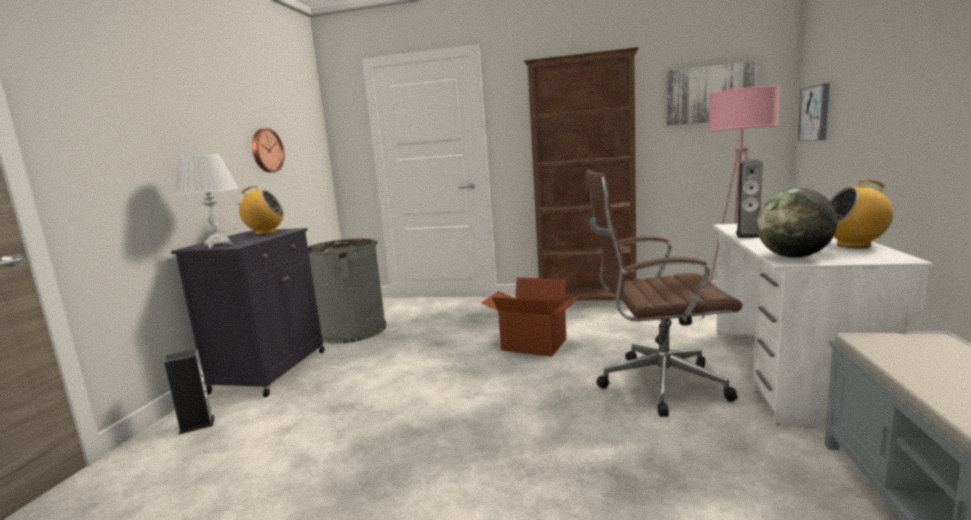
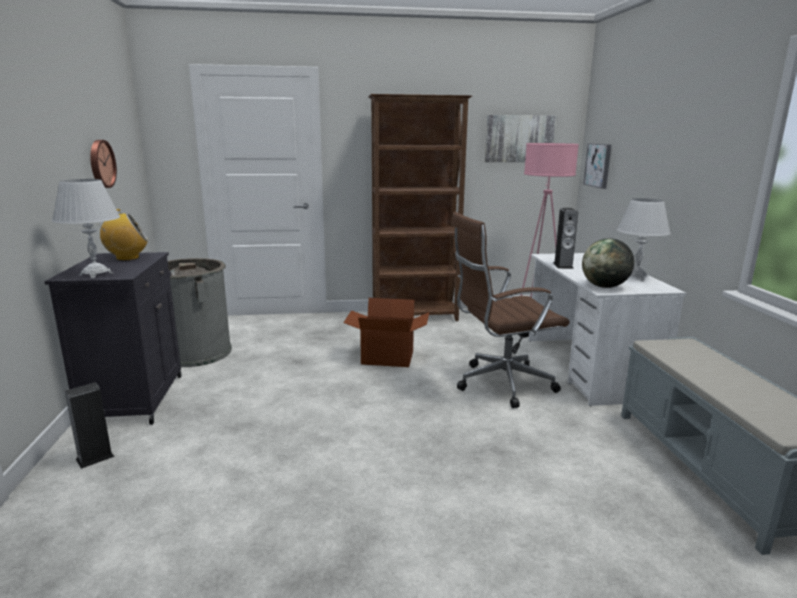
camera: 20 degrees left, 5 degrees up
radio [829,180,893,248] -> white table lamp [617,198,670,280]

